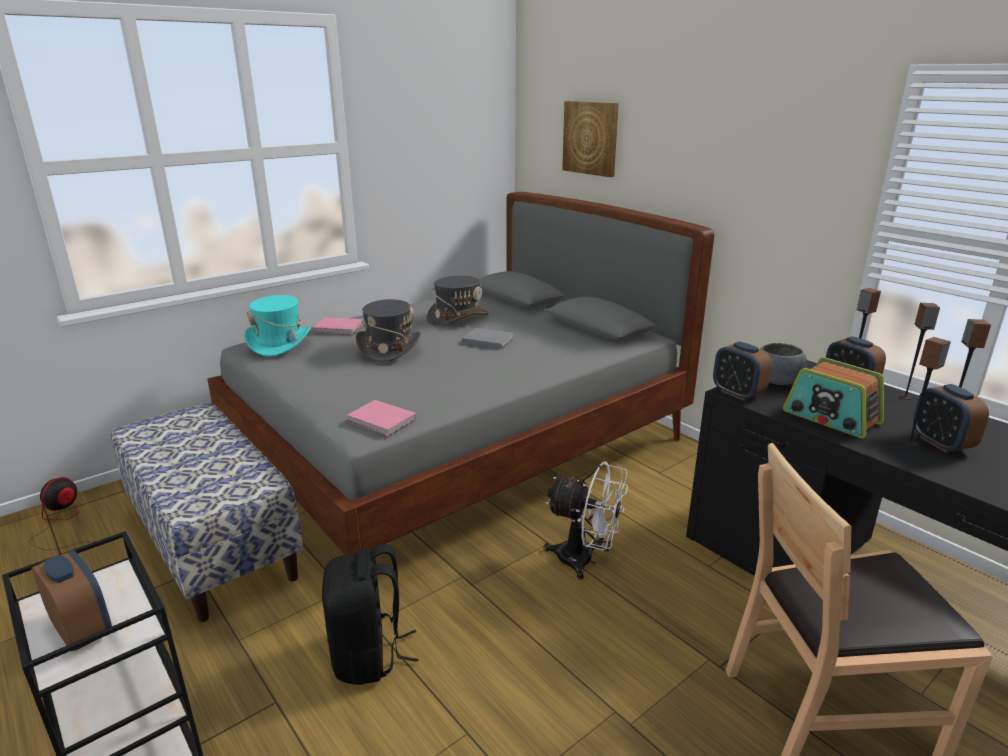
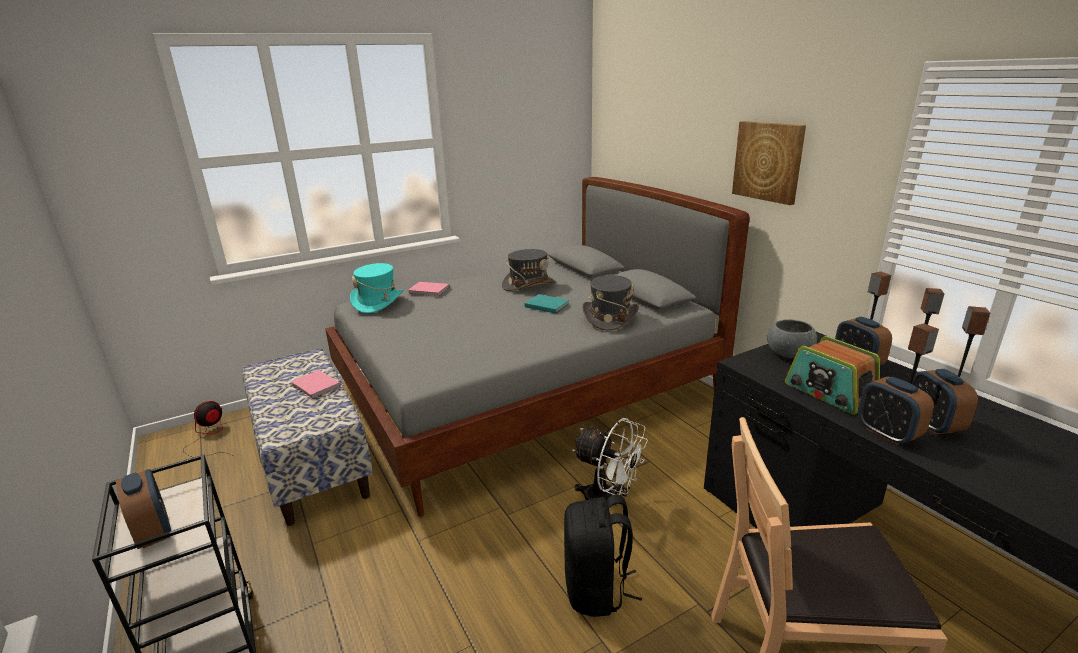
camera: 10 degrees right, 0 degrees up
black backpack [322,544,419,685] -> black backpack moved to [564,495,642,617]
pink book [346,400,416,436] -> pink book moved to [290,370,341,399]
grey hat [356,299,421,362] -> grey hat moved to [582,275,639,331]
grey book [462,328,514,349] -> turquoise book [525,294,569,314]
picture [562,101,619,177] -> picture moved to [732,121,806,205]
alarm clock [713,342,772,401] -> alarm clock moved to [858,377,934,445]

